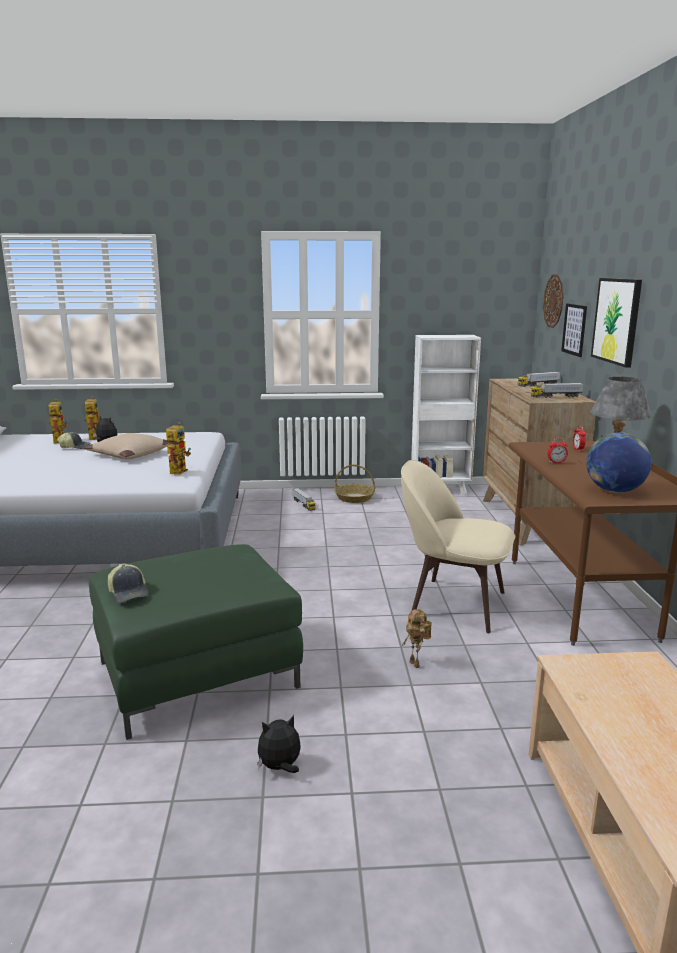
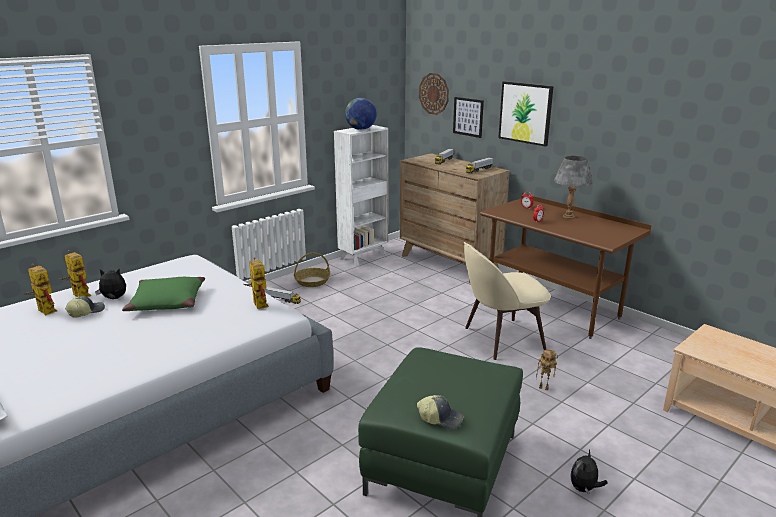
camera: 40 degrees left, 5 degrees up
beige pillow [83,433,170,459] -> green pillow [122,277,205,311]
globe [586,432,652,493] -> globe moved to [345,98,377,130]

